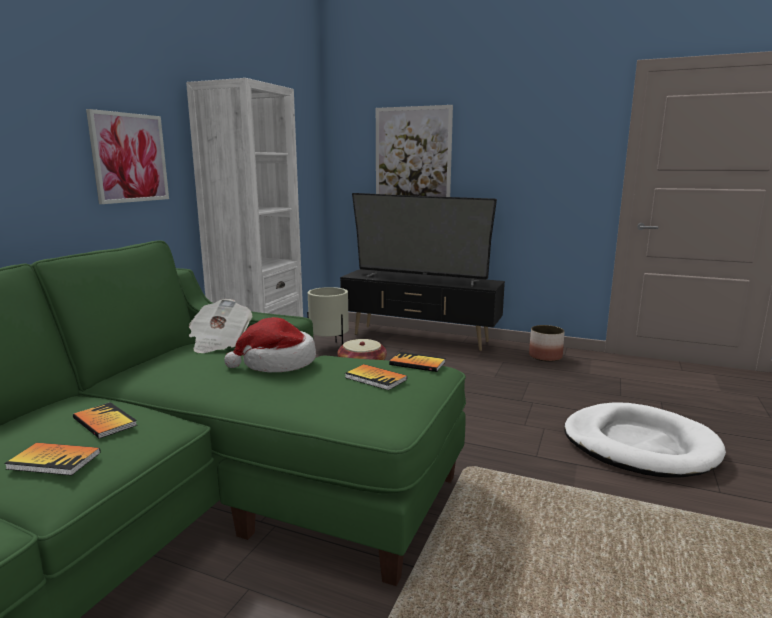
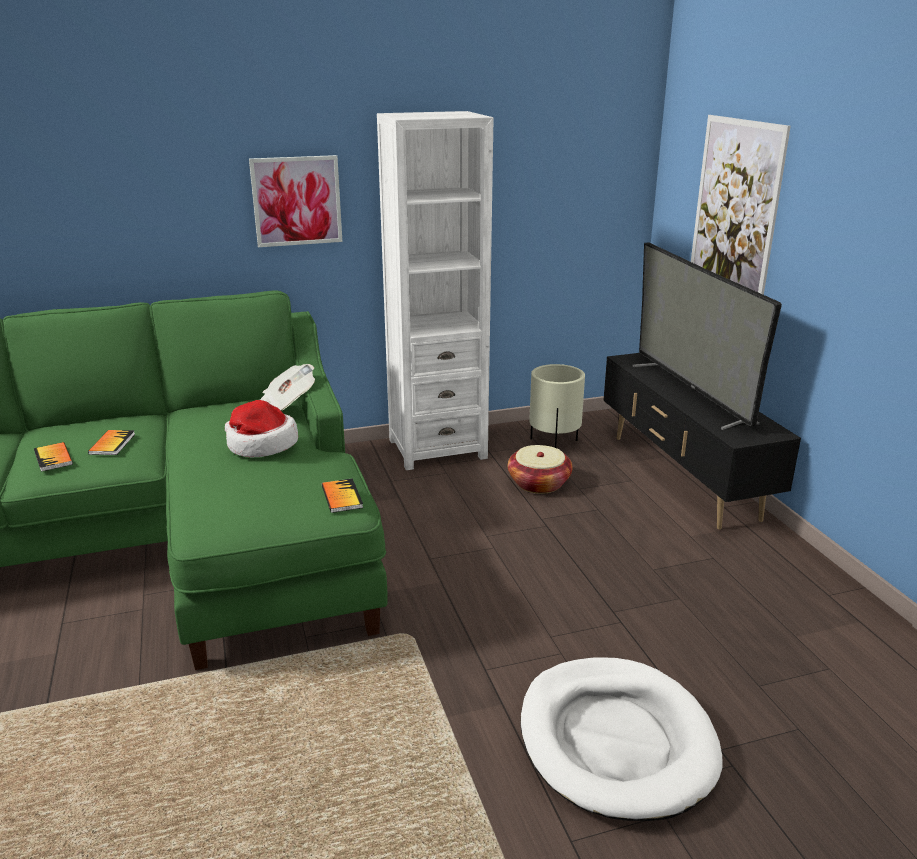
camera: 50 degrees right, 10 degrees up
book [345,364,407,390] -> none
planter [529,325,565,362] -> none

